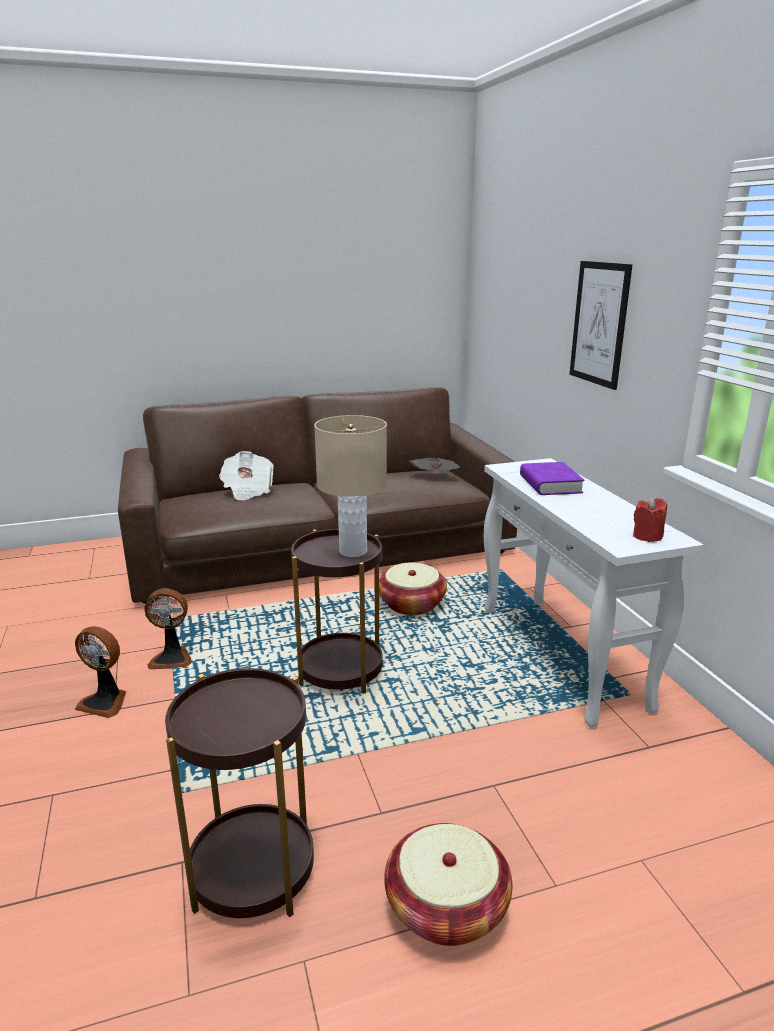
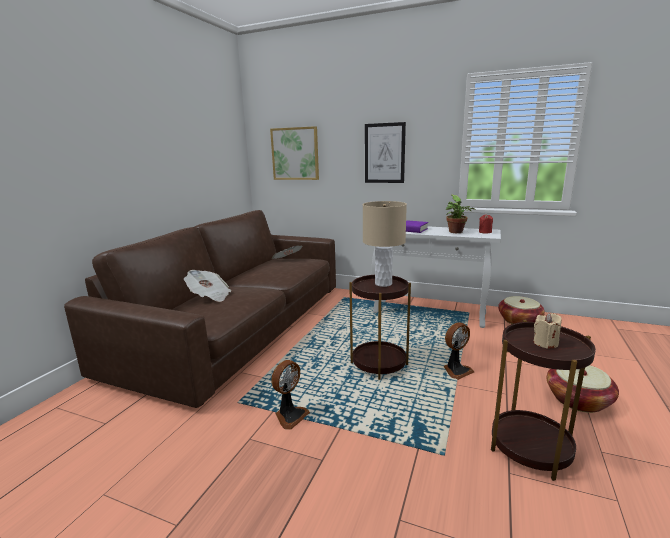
camera: 50 degrees left, 5 degrees down
fan [75,626,126,718] -> fan moved to [443,322,474,380]
basket [379,563,447,615] -> basket moved to [498,296,545,324]
none -> picture [270,126,319,180]
none -> potted plant [445,195,475,233]
none -> beige candle [534,313,562,349]

